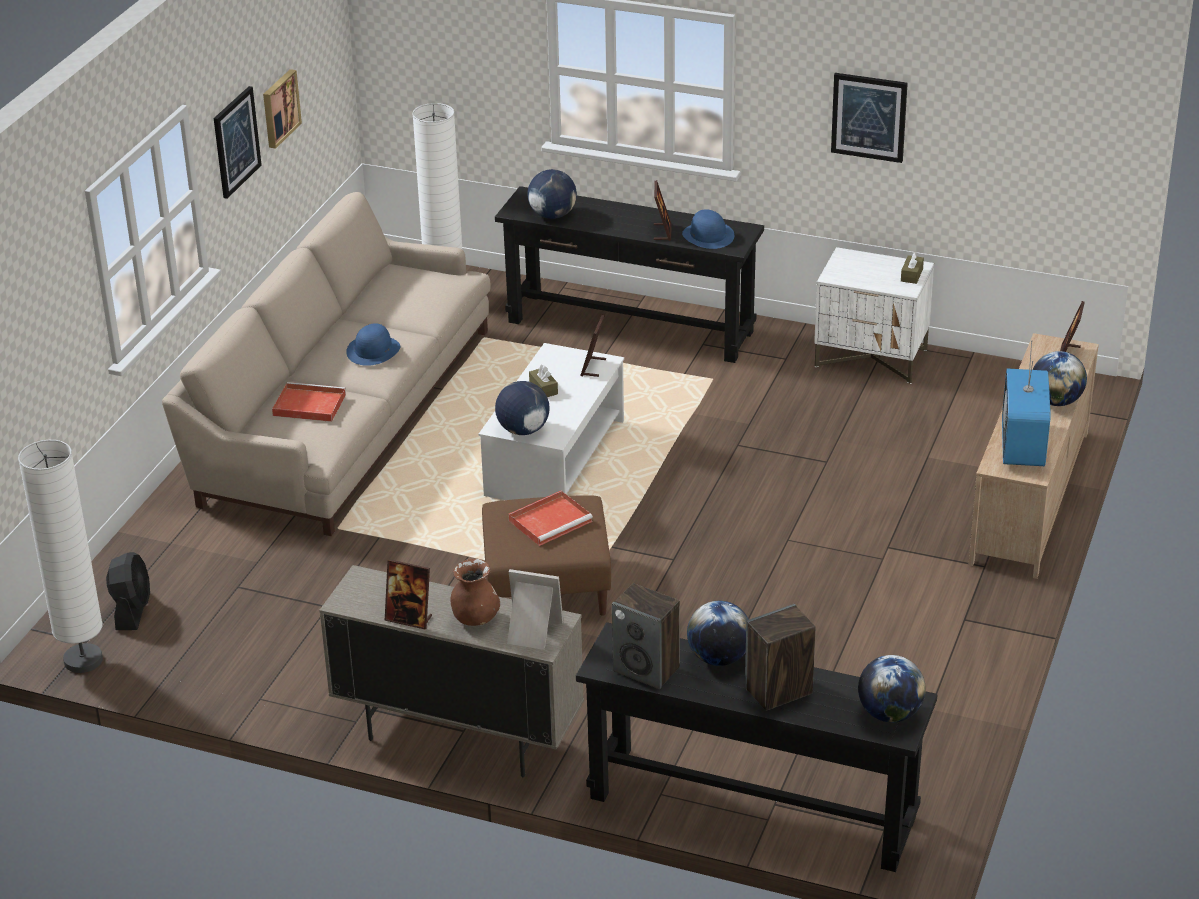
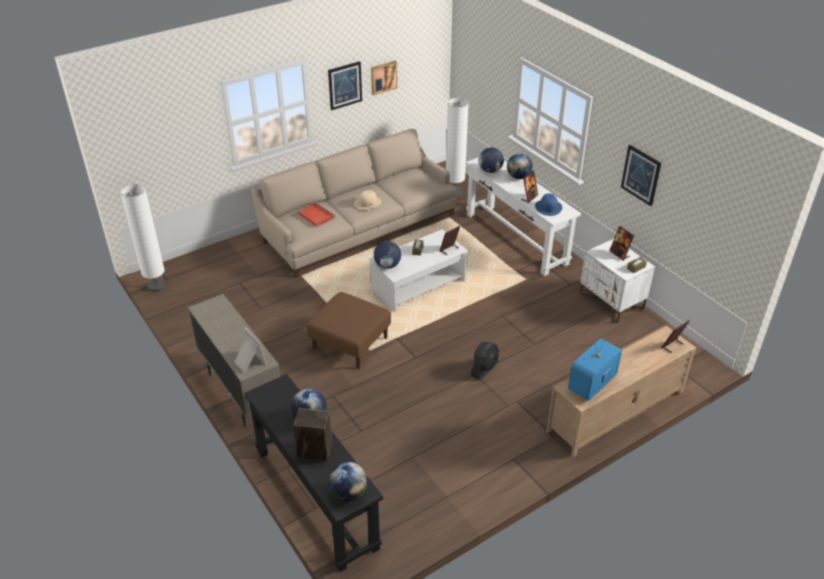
camera: 35 degrees right, 5 degrees up
black fan [106,552,150,630] -> black fan moved to [471,342,499,381]
blue hat [346,323,400,366] -> beige hat [354,190,381,210]
picture frame [385,559,432,629] -> picture frame moved to [609,226,634,261]
brown vase [450,559,500,626] -> none
black console table [495,186,764,363] -> white console table [466,157,581,276]
red tray [508,491,593,546] -> none
speaker [612,583,680,689] -> none
globe [1033,351,1087,406] -> globe moved to [507,154,532,179]

